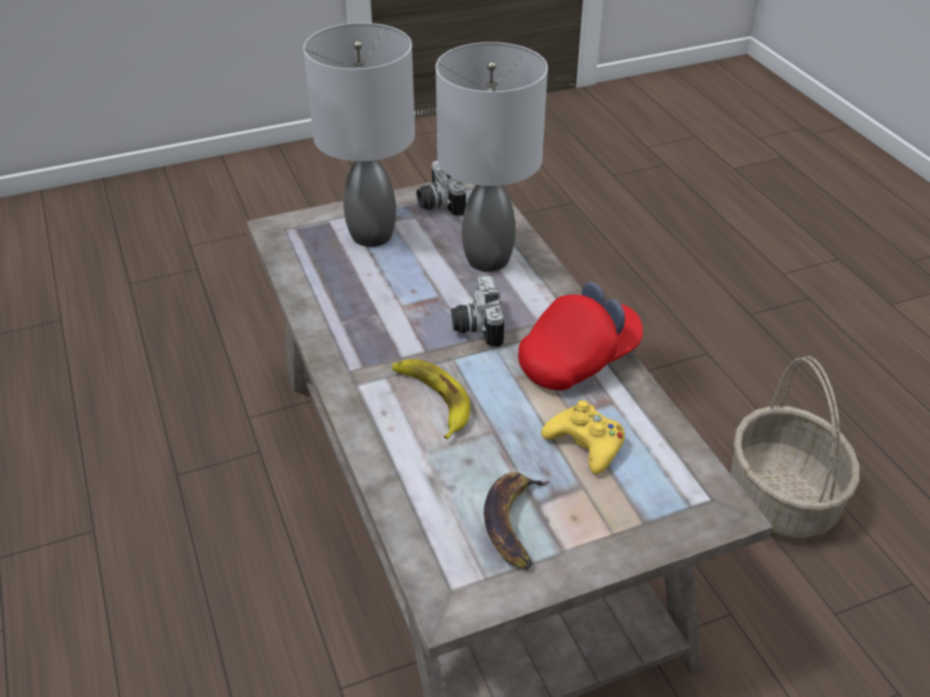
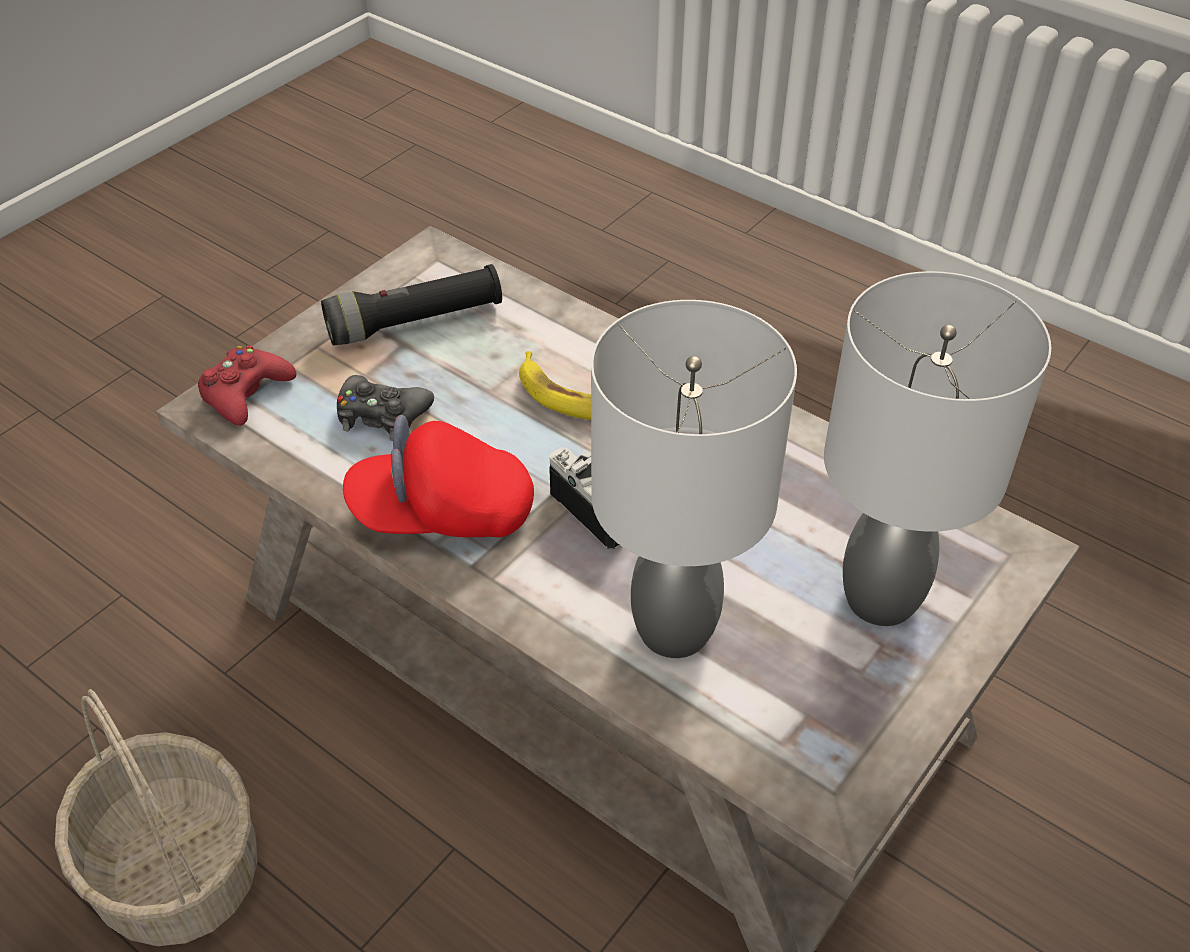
camera: 150 degrees right, 5 degrees up
camera [416,160,466,218] -> none
banana [484,472,549,570] -> black flashlight [321,264,502,345]
red cap [518,281,643,390] -> red cap turned 60 degrees clockwise [343,415,534,537]
yellow game controller [541,400,625,475] -> black game controller [337,375,434,441]
none -> red game controller [198,346,296,426]

